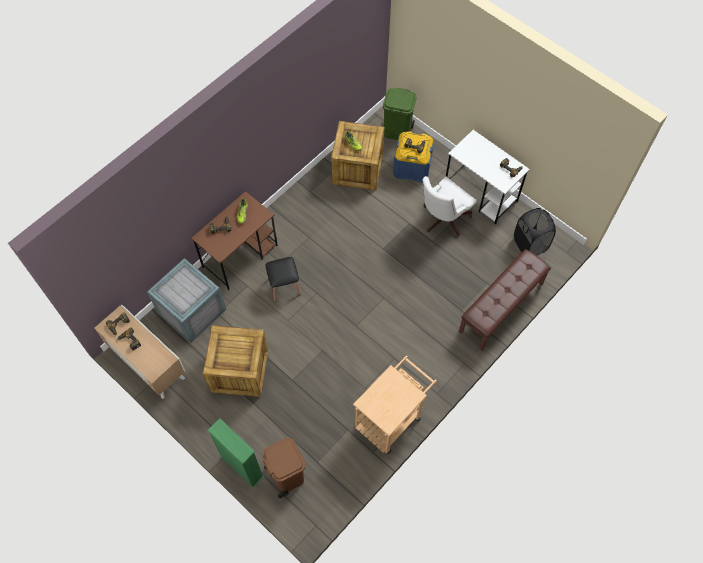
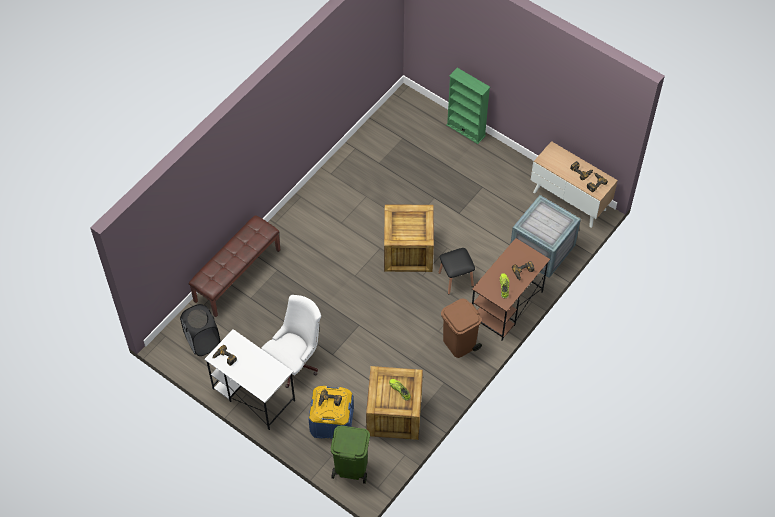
camera: 175 degrees right, 5 degrees down
crate [203,325,268,397] -> crate moved to [384,204,434,272]
brown trash can [262,438,306,498] -> brown trash can moved to [441,299,482,358]
beige cart [353,355,437,454] -> none

